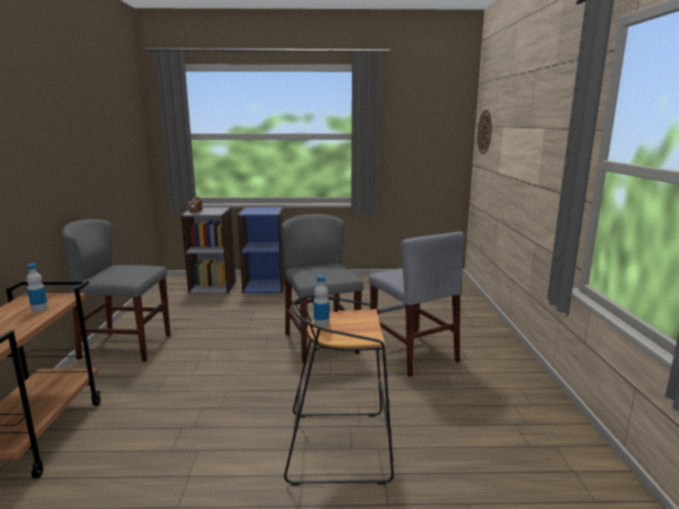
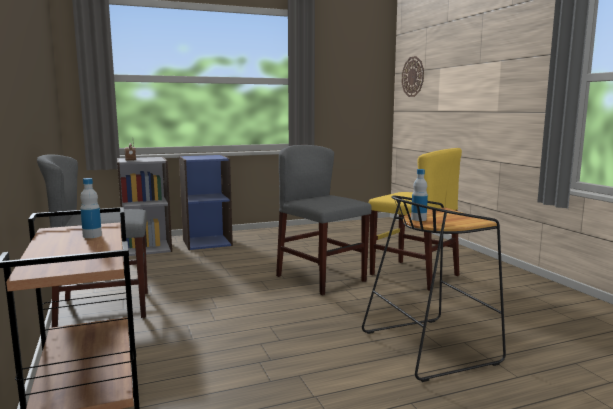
camera: 20 degrees left, 5 degrees down
grey chair [369,231,464,377] -> yellow chair [369,148,462,291]

